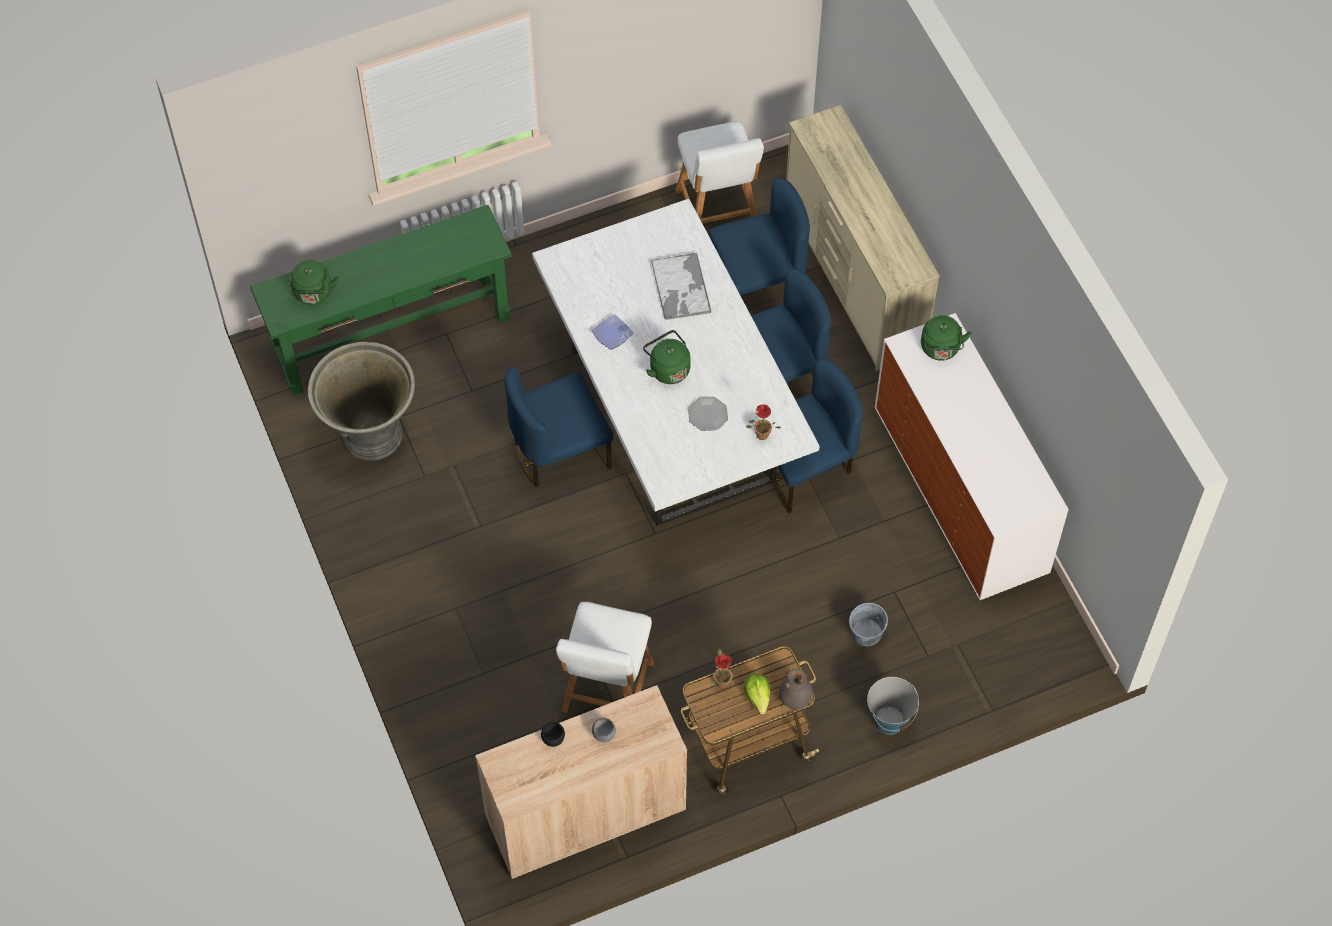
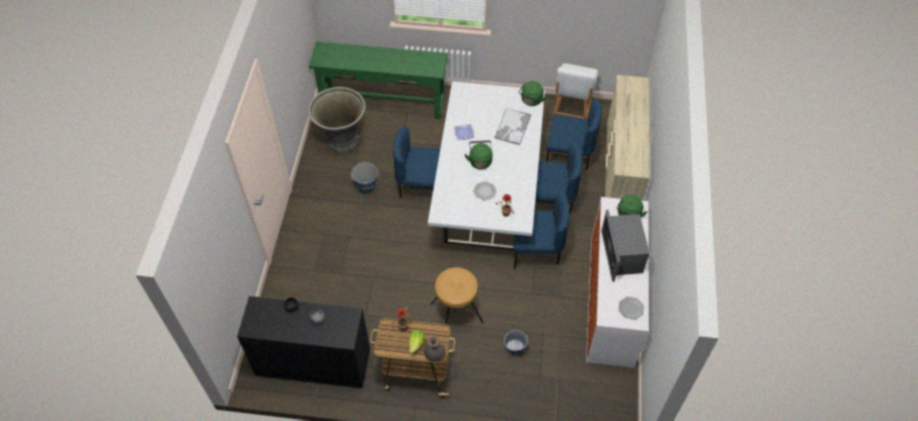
camera: 30 degrees right, 5 degrees down
green kettle [289,260,339,305] -> green kettle moved to [519,81,547,106]
beige cabinet [475,685,687,879] -> black cabinet [237,296,370,388]
white stool [556,602,654,713] -> none
bucket [867,677,919,735] -> bucket moved to [351,162,379,194]
none -> brown stool [430,267,484,325]
none -> microwave [601,210,650,282]
none -> plate [618,297,644,320]

